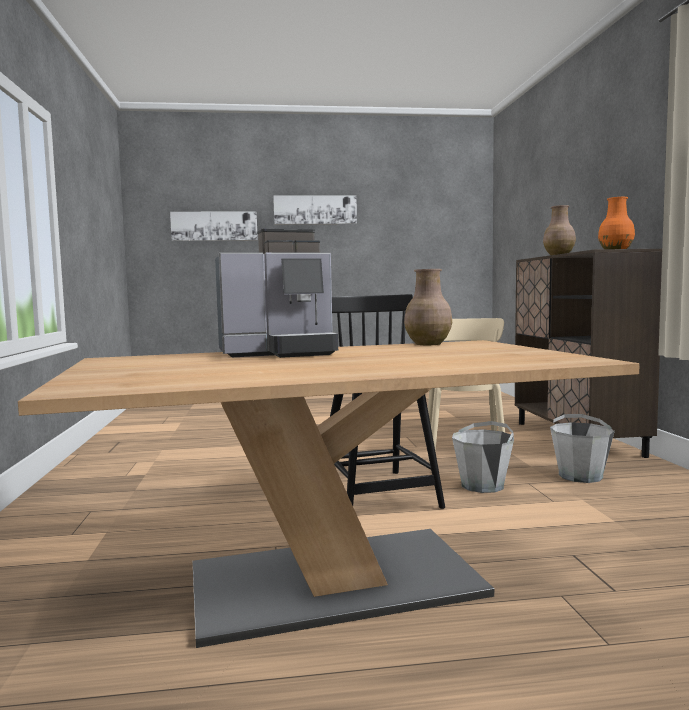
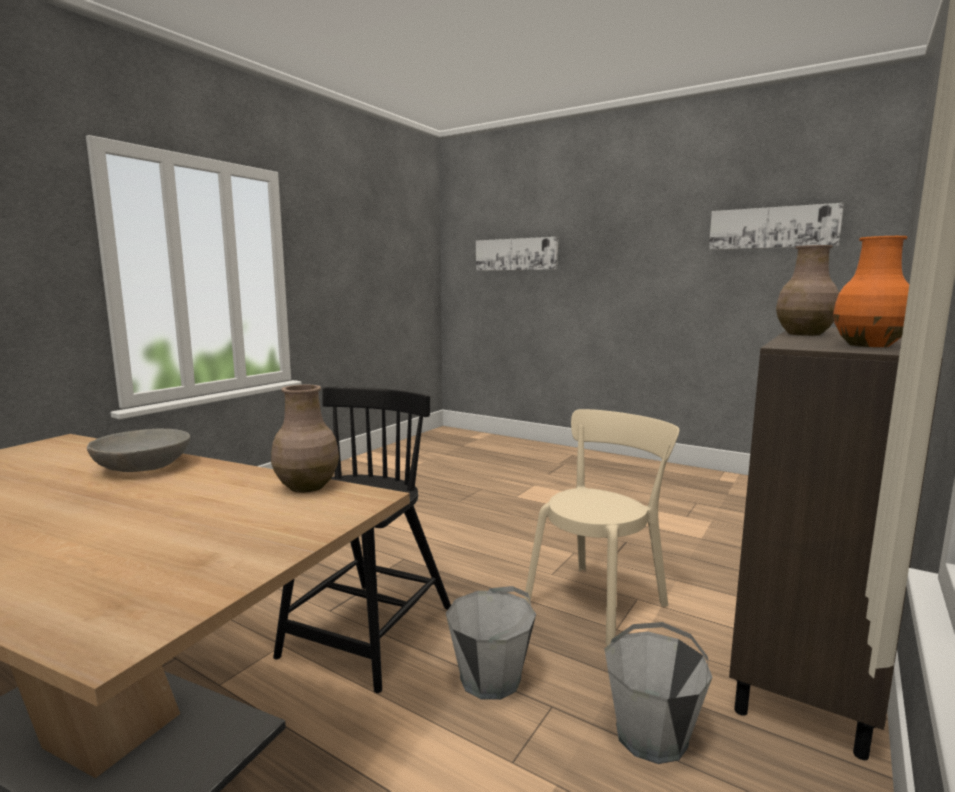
camera: 40 degrees right, 5 degrees up
coffee machine [215,228,338,358] -> grey bowl [87,429,190,472]
picture [273,196,357,224] -> picture moved to [709,203,844,250]

